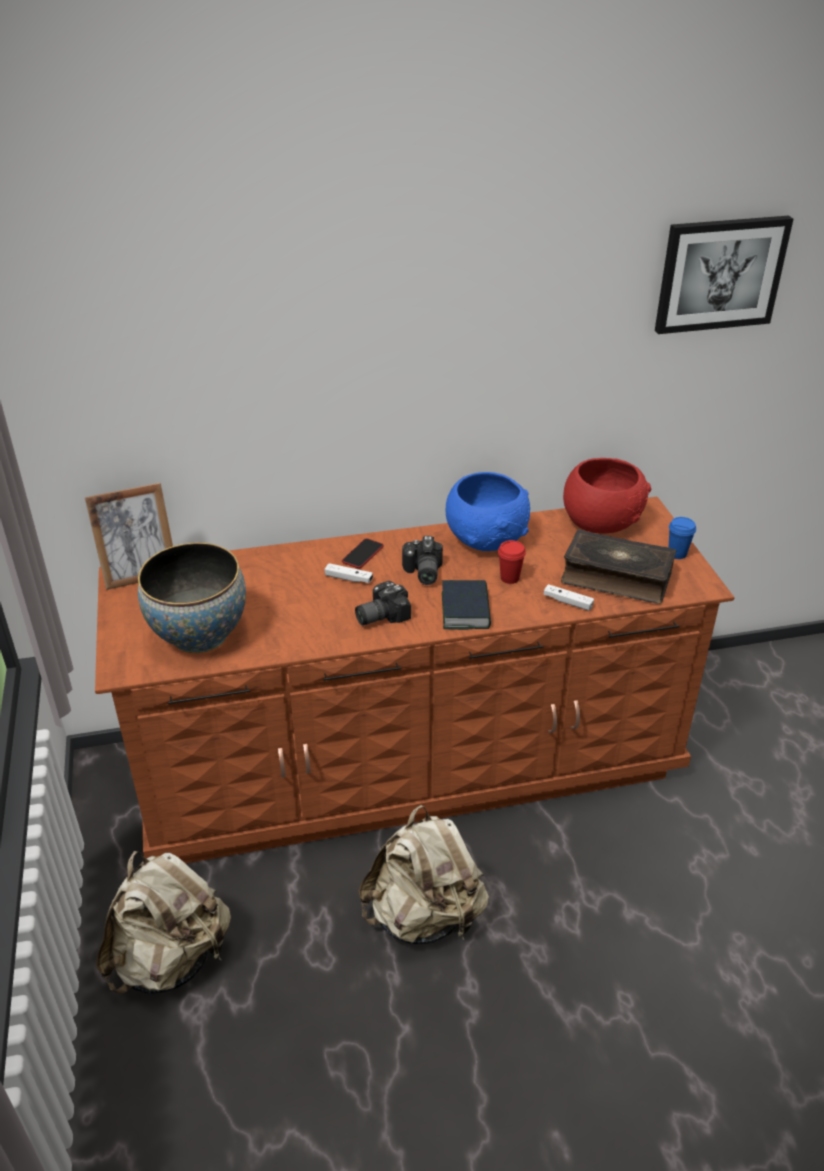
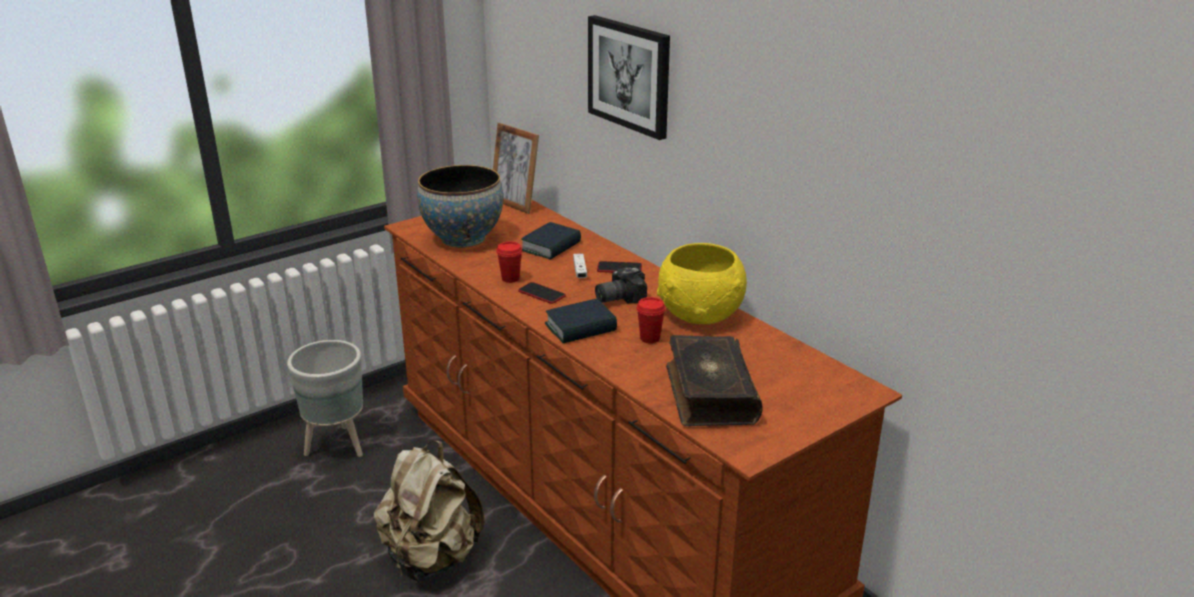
camera: 65 degrees right, 10 degrees down
beige backpack [96,851,231,994] -> grey planter [287,340,363,457]
camera [355,581,411,625] -> phone [518,282,566,304]
blue bowl [446,472,530,551] -> yellow bowl [657,243,747,324]
white game controller [544,584,594,611] -> none
red bowl [563,458,651,533] -> none
picture [655,216,793,334] -> picture moved to [588,15,670,140]
blue cup [669,517,696,559] -> none
none -> red cup [496,242,522,283]
none -> book [521,222,581,260]

